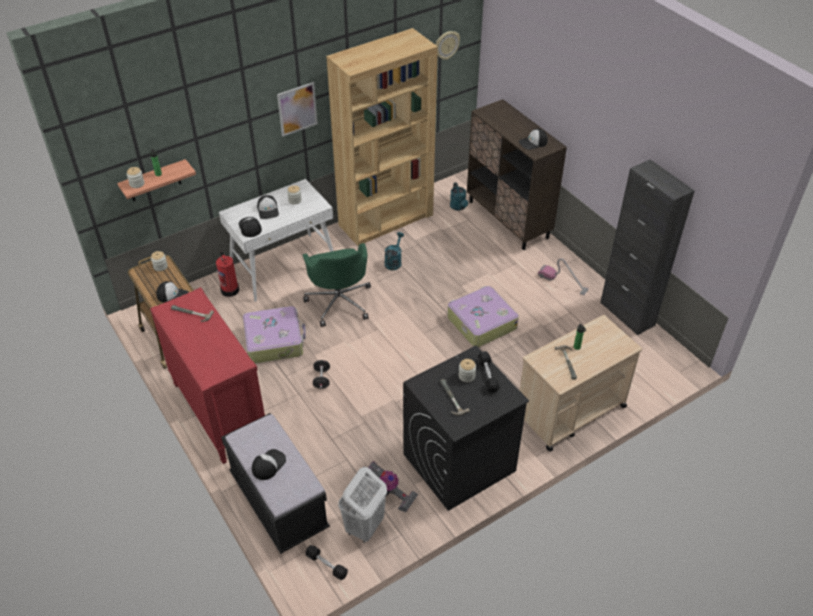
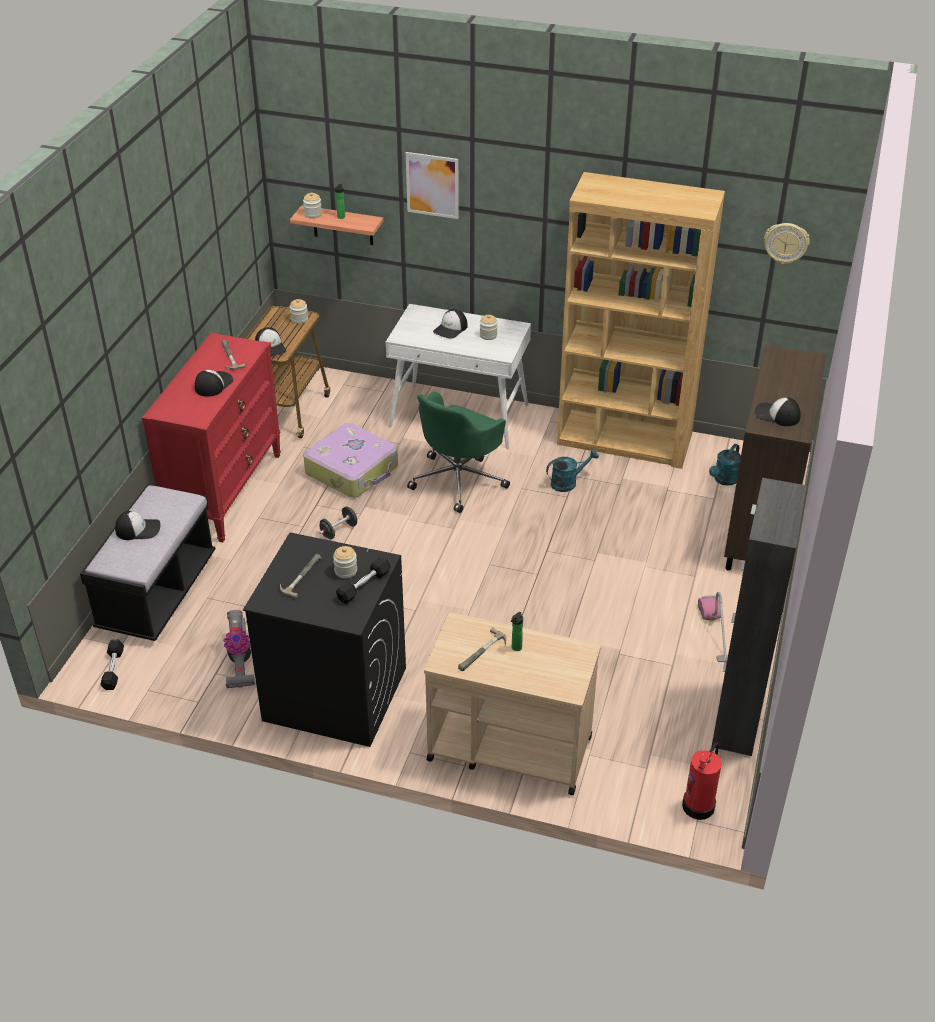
camera: 50 degrees right, 5 degrees down
fire extinguisher [216,251,239,297] -> fire extinguisher moved to [682,743,722,820]
cap [239,217,262,237] -> cap moved to [195,370,233,397]
picture [277,82,318,137] -> picture moved to [406,152,459,219]
white laundry basket [338,467,387,543] -> none
suitcase [447,286,519,347] -> none

